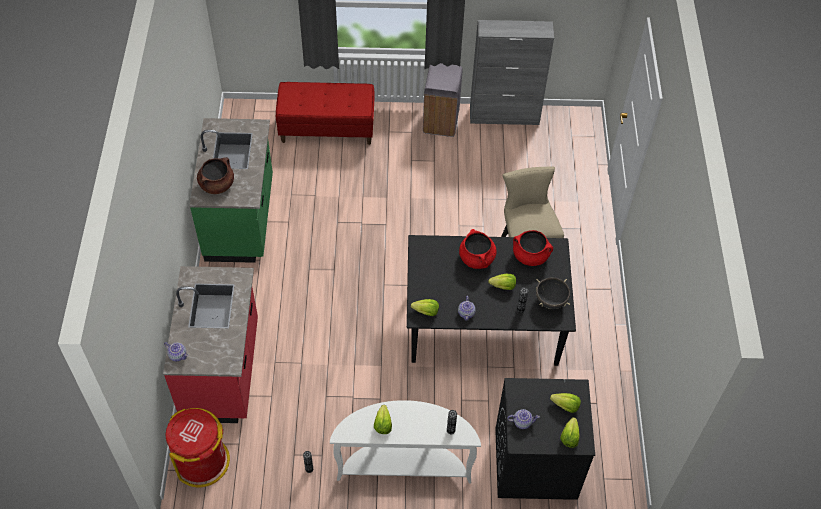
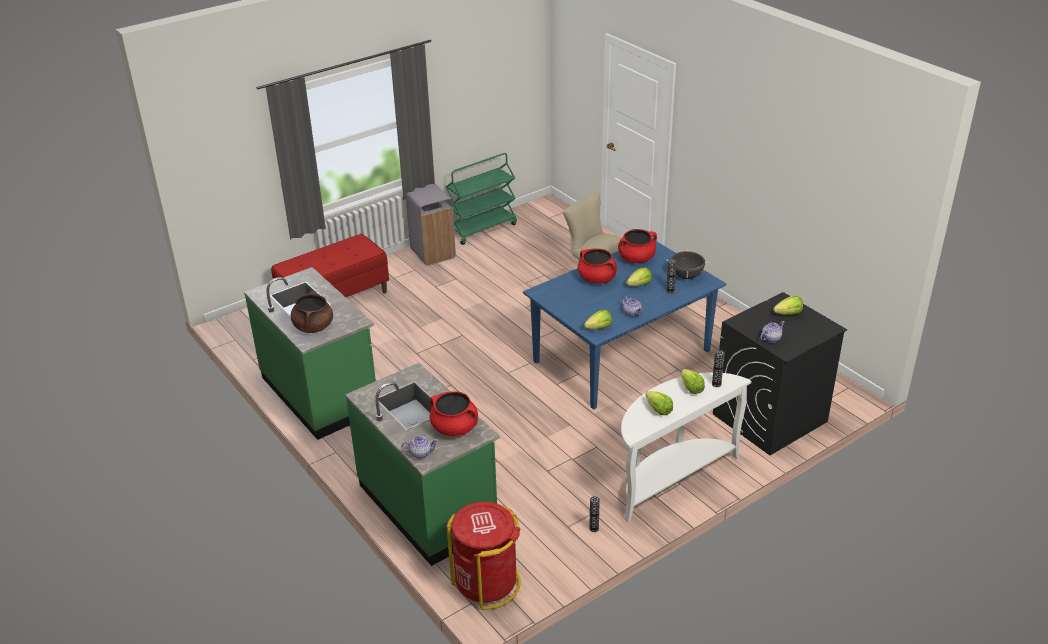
camera: 35 degrees left, 20 degrees down
red counter [163,266,258,423] -> green counter [345,363,500,566]
black dining table [407,235,576,366] -> blue dining table [523,241,726,410]
grey cabinet [470,20,554,125] -> green cart [446,153,517,245]
lettuce [560,417,580,448] -> lettuce moved to [681,369,705,394]
none -> red cooking pot [429,391,478,436]

